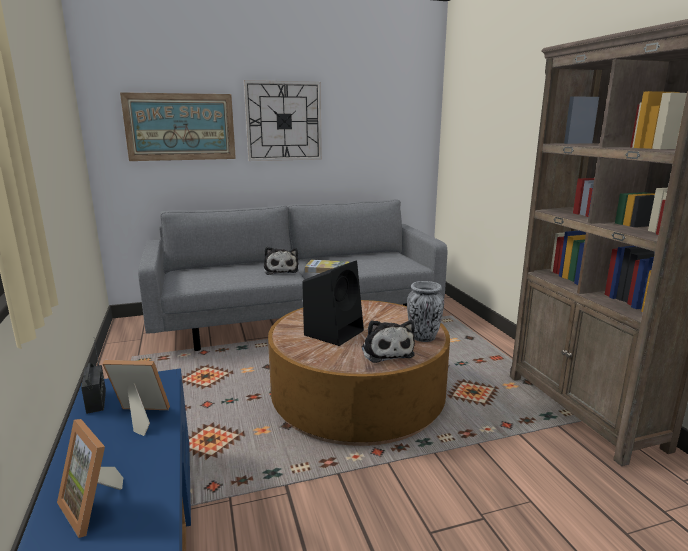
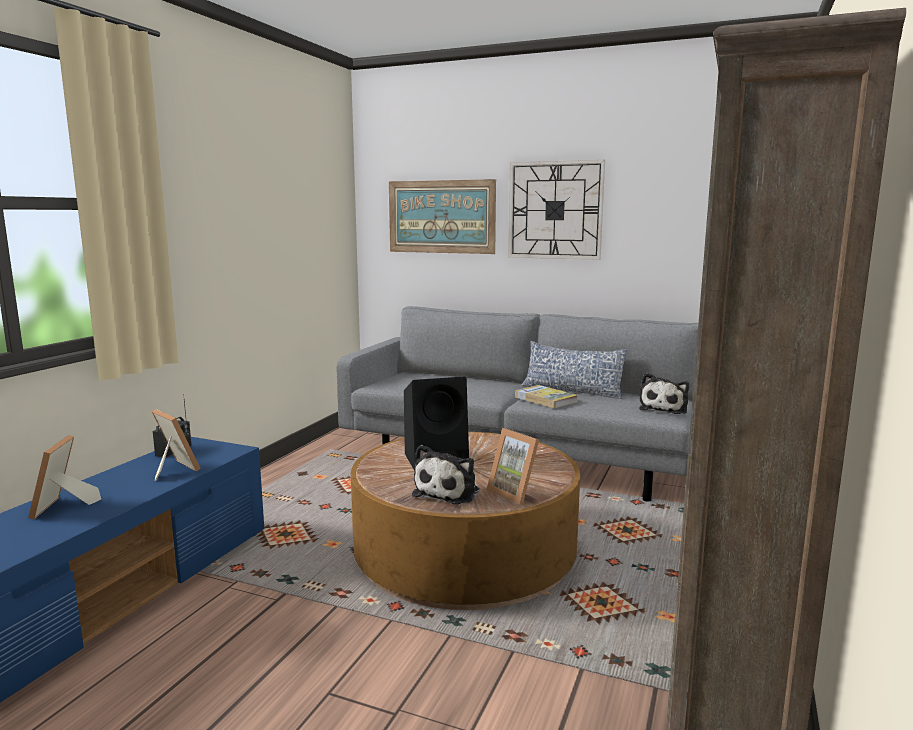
camera: 40 degrees right, 5 degrees down
plush toy [264,247,299,275] -> plush toy moved to [639,373,689,414]
vase [407,281,444,342] -> picture frame [486,428,539,505]
none -> pillow [521,341,628,399]

